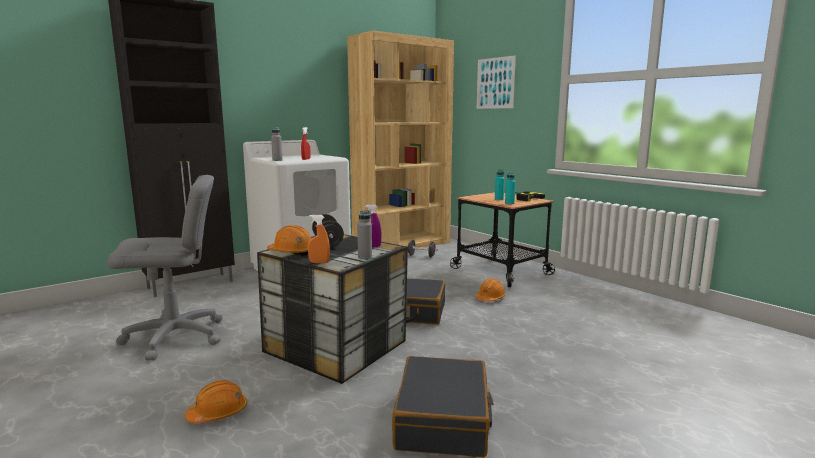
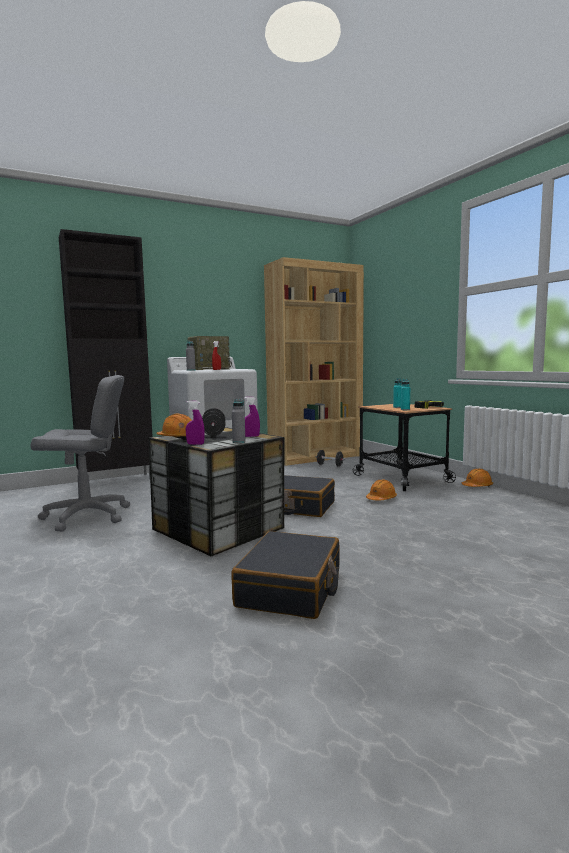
camera: 10 degrees right, 5 degrees down
orange hard hat [185,380,247,423] -> orange hard hat moved to [462,469,493,487]
orange spray bottle [308,215,330,263] -> purple spray bottle [186,401,205,445]
picture [477,55,516,109] -> none
none -> radio [187,336,232,370]

